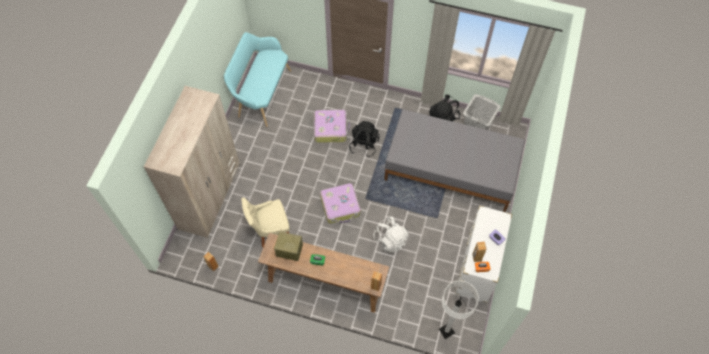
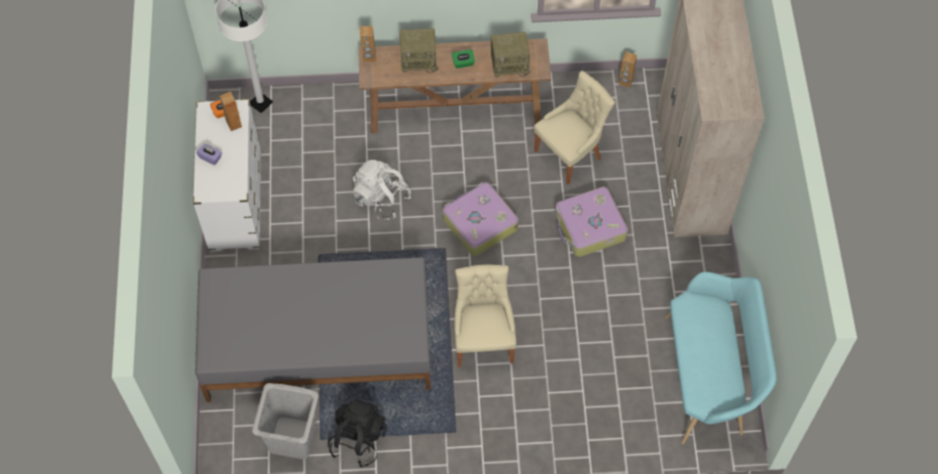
camera: 160 degrees right, 0 degrees up
suitcase [314,110,350,143] -> suitcase moved to [555,187,628,257]
black backpack [349,121,380,157] -> beige chair [455,265,516,367]
none -> radio [399,28,438,73]

